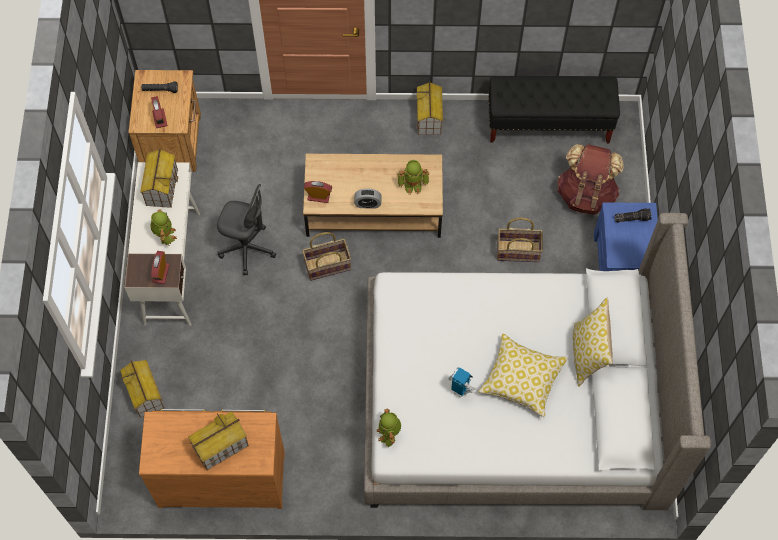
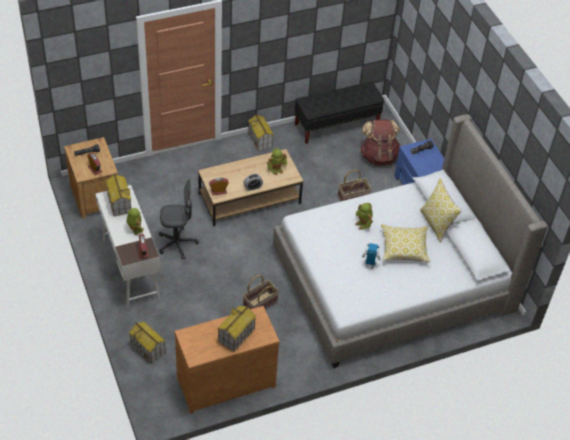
camera: 25 degrees left, 15 degrees down
basket [302,232,351,281] -> basket moved to [243,275,279,309]
toy robot [376,409,401,448] -> toy robot moved to [355,203,373,230]

